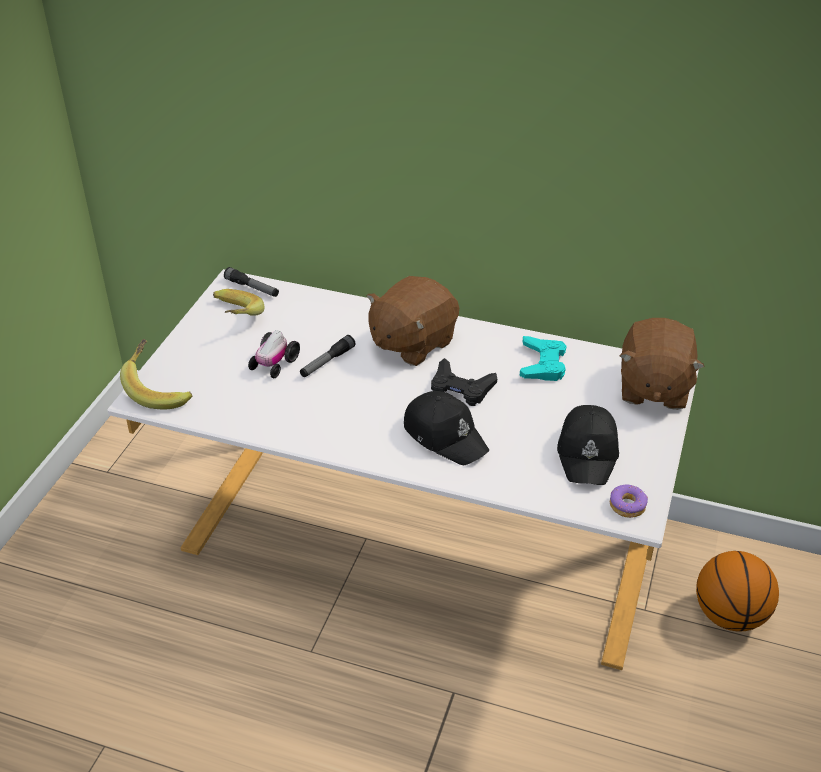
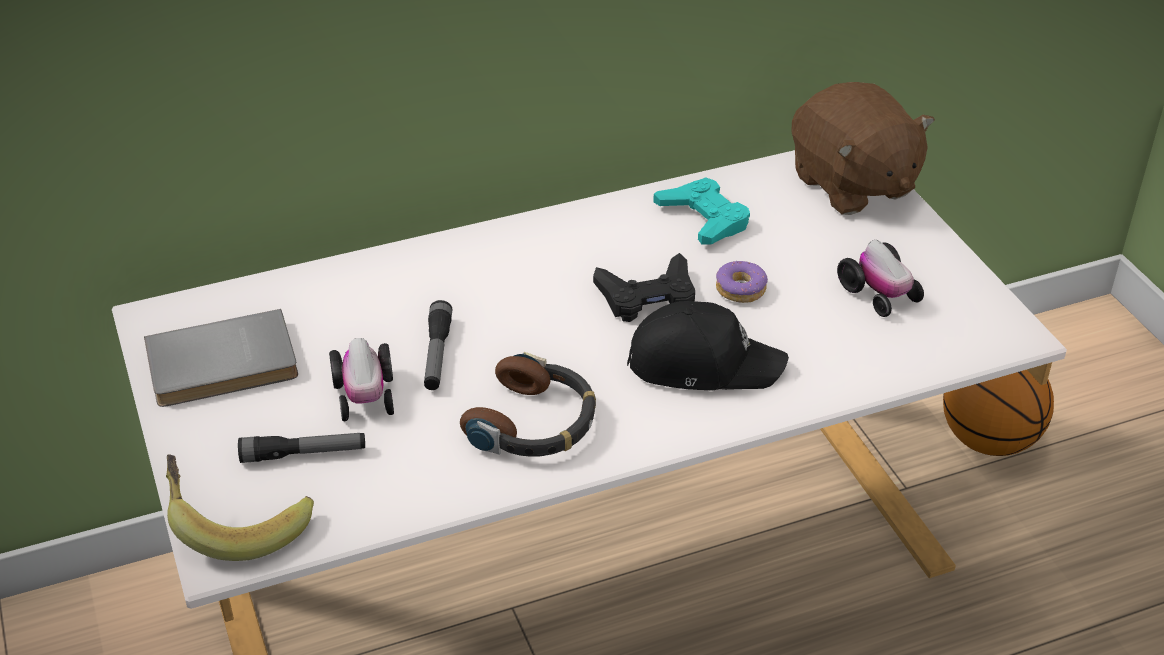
camera: 40 degrees left, 0 degrees up
banana [213,289,264,315] -> grey book [144,309,298,407]
flashlight [224,267,279,297] -> flashlight moved to [238,433,365,463]
brown plush toy [367,276,459,366] -> none
black cap [557,405,619,485] -> toy car [837,240,924,317]
donut [610,485,648,518] -> donut moved to [716,261,768,303]
none -> headphones [460,352,596,457]

